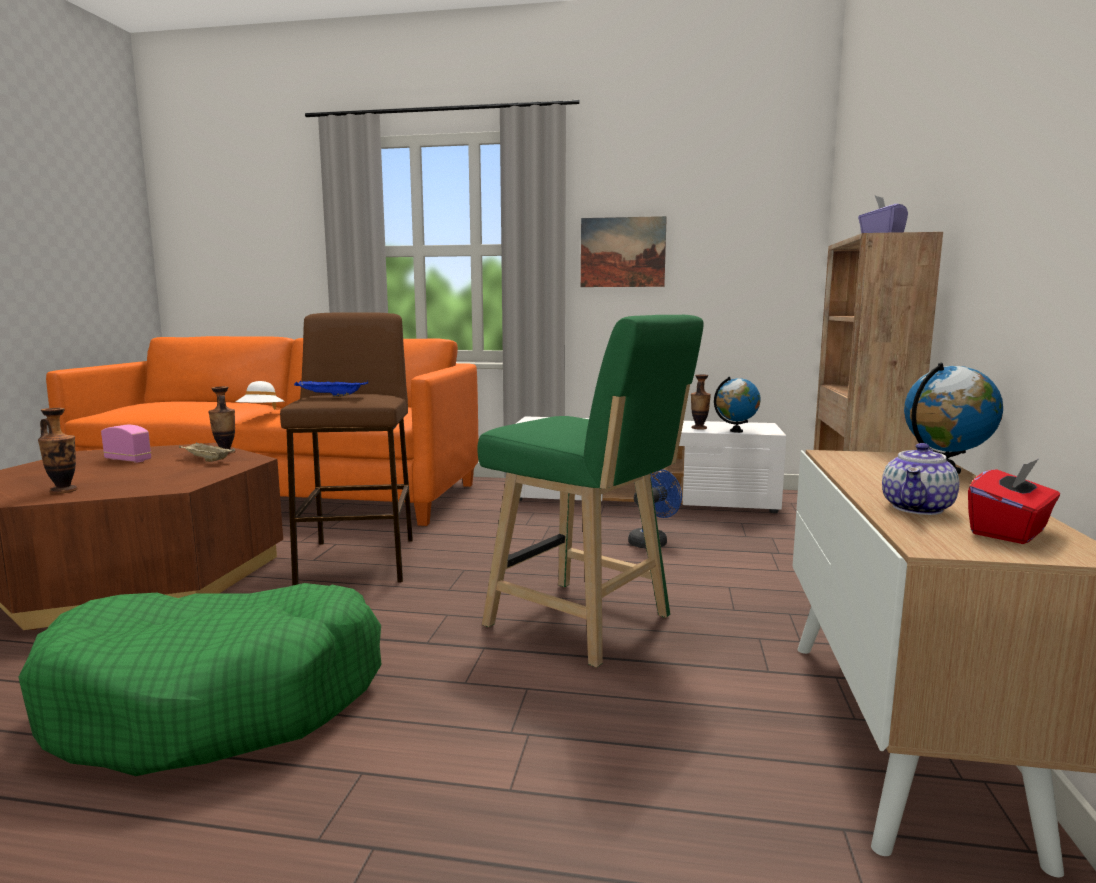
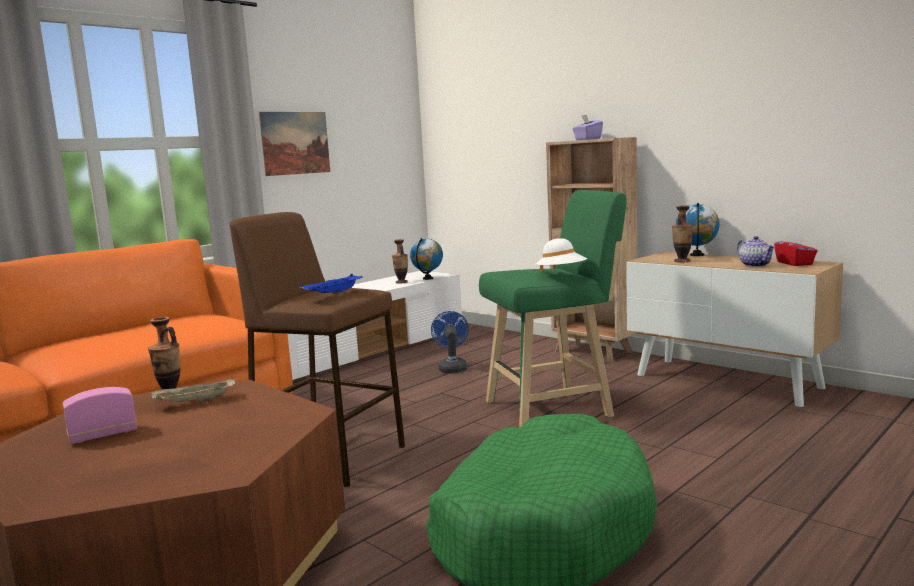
camera: 55 degrees left, 0 degrees up
vase [38,408,78,494] -> vase moved to [672,206,693,263]
white hat [235,381,284,410] -> white hat moved to [535,238,587,272]

